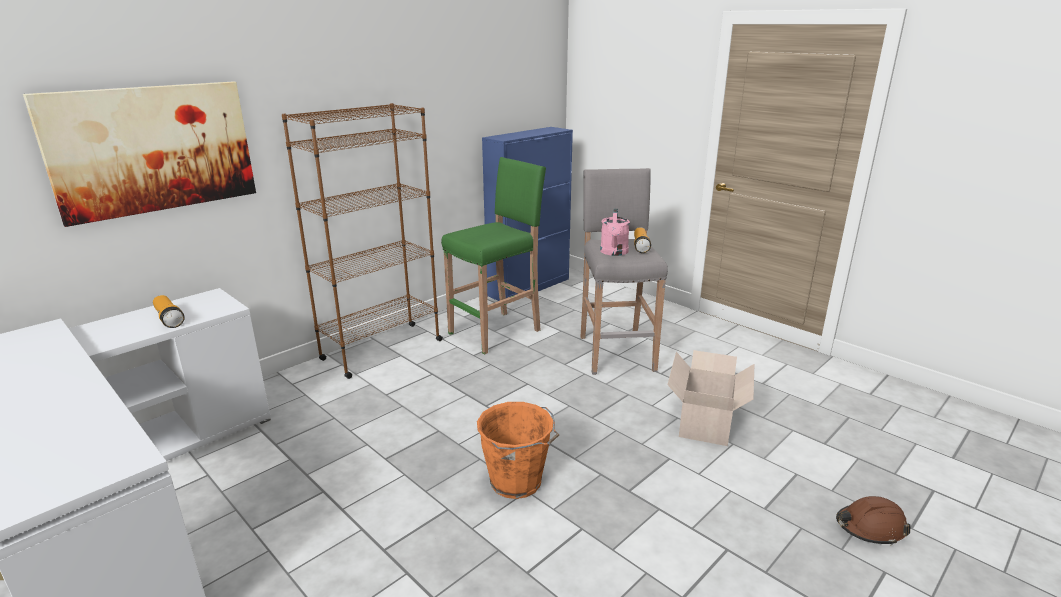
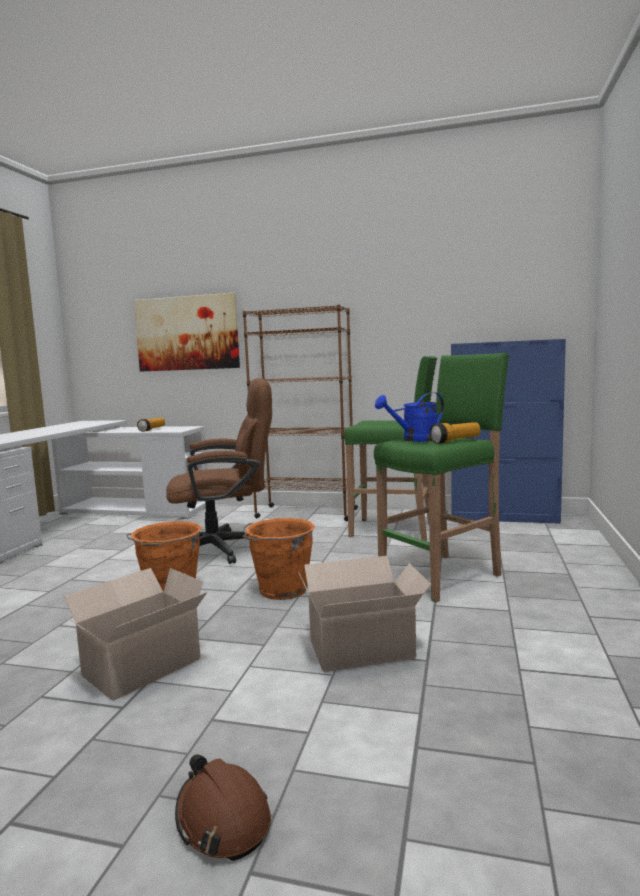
camera: 60 degrees right, 15 degrees down
grey stool [581,168,668,375] -> green stool [374,353,509,603]
pink watering can [600,209,630,256] -> blue watering can [375,392,444,442]
none -> cardboard box [56,568,207,701]
none -> brown office chair [166,378,272,564]
none -> orange bucket [243,518,315,600]

